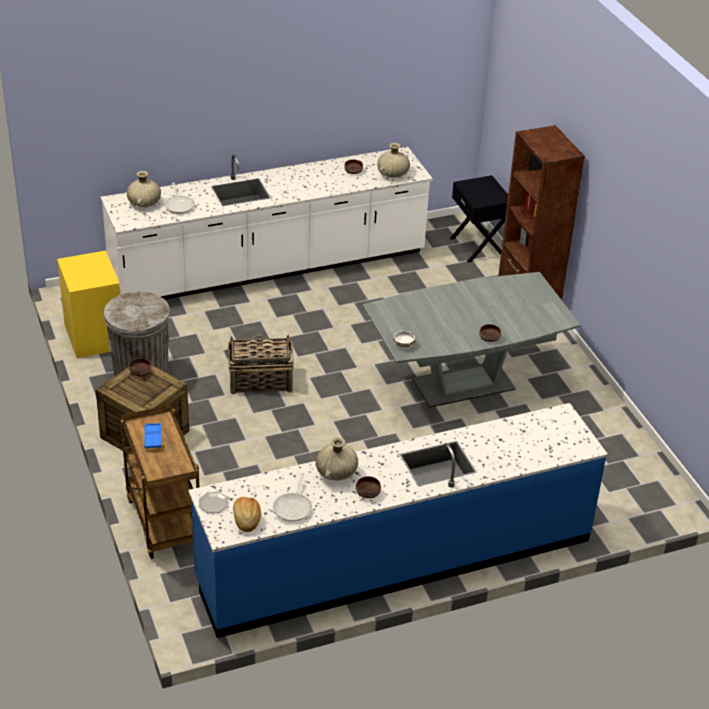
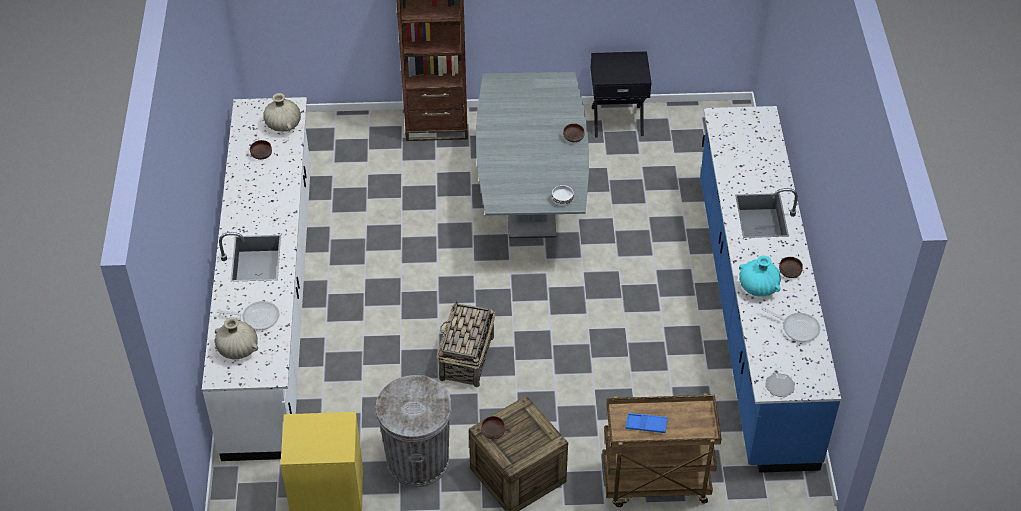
camera: 70 degrees left, 10 degrees up
bread [233,497,261,532] -> none
beige vase [315,437,358,481] -> turquoise vase [739,255,781,297]
black nightstand [450,175,508,263] -> black nightstand moved to [591,51,652,137]

